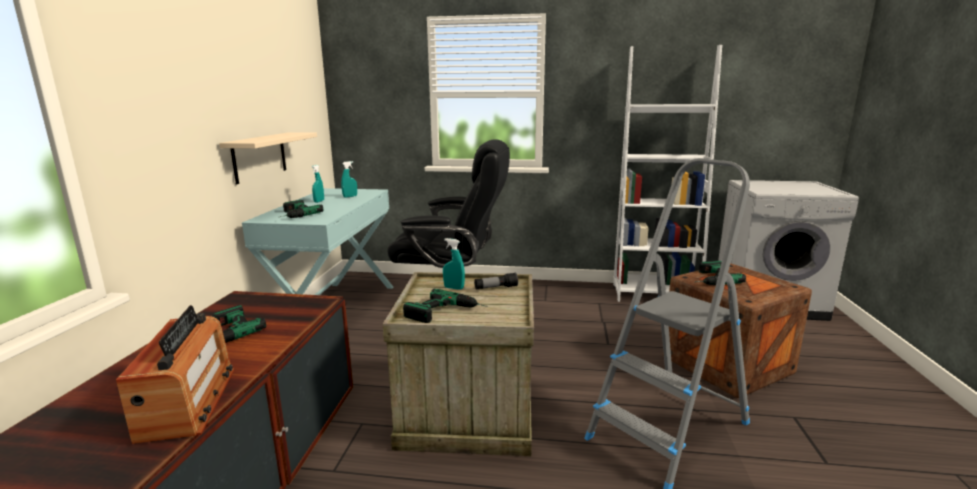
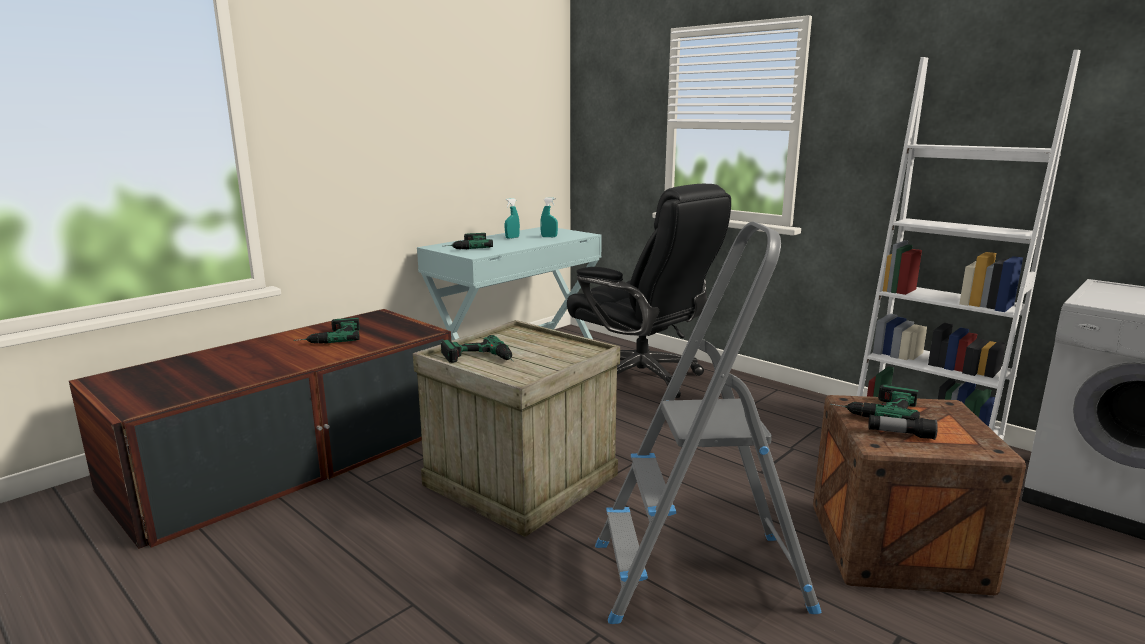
camera: 35 degrees right, 0 degrees up
radio [116,305,234,444] -> none
beige shelf [219,132,317,184] -> none
turquoise spray bottle [443,238,465,290] -> none
flashlight [474,273,518,290] -> flashlight moved to [868,415,938,440]

